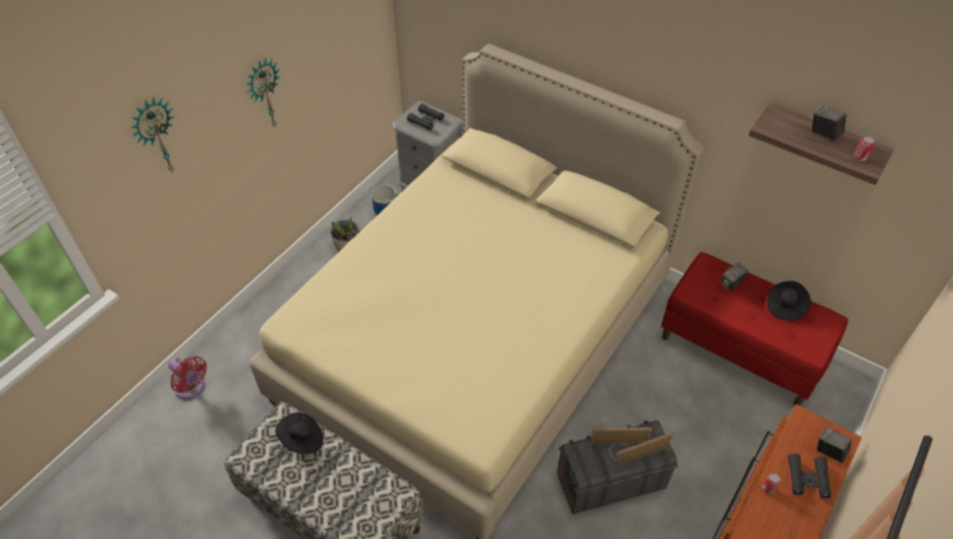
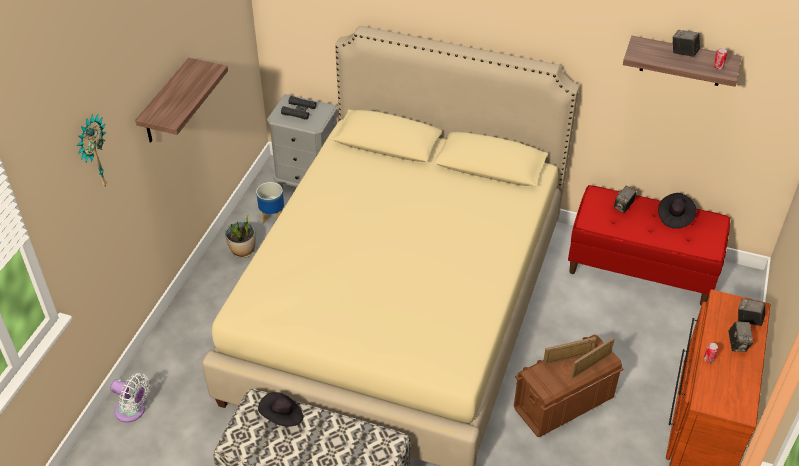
camera: 15 degrees left, 5 degrees down
red fan [168,356,207,399] -> white fan [110,373,149,423]
wall clock [246,58,280,127] -> shelf [135,58,228,143]
grey storage box [557,420,678,514] -> brown storage box [514,335,623,437]
black binoculars [788,454,831,499] -> camera [728,321,754,352]

